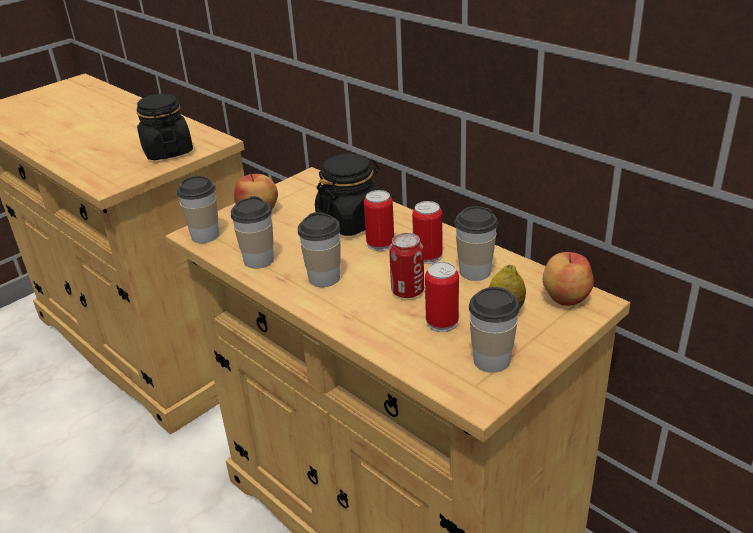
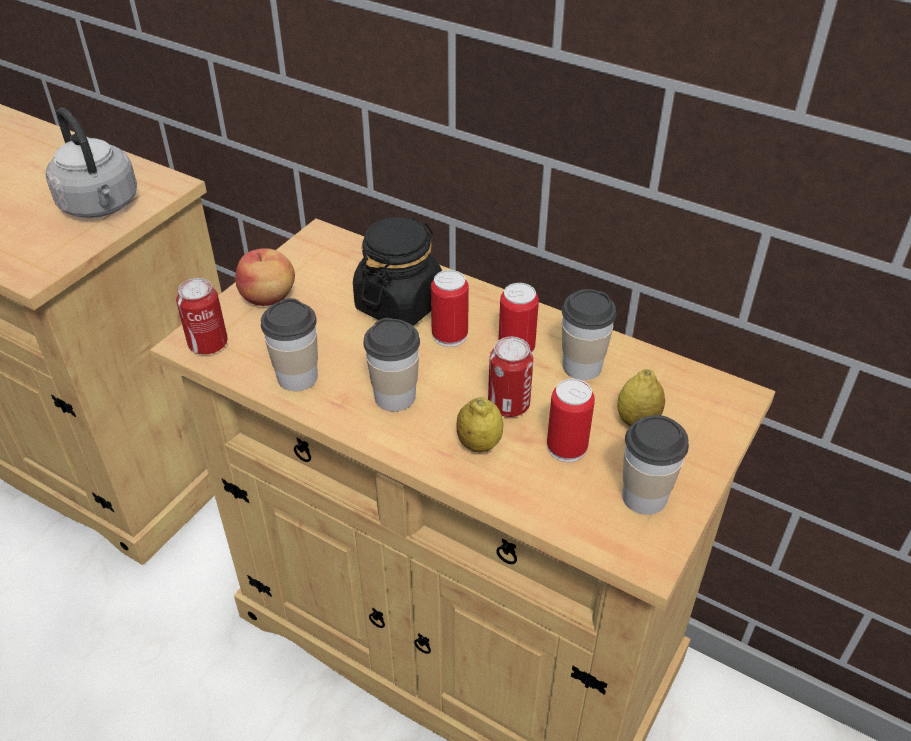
camera: 15 degrees left, 10 degrees up
black jar [137,94,193,160] -> grey kettle [46,108,137,218]
cup [177,176,219,243] -> can [176,278,228,355]
apple [543,252,594,306] -> none
none -> lemon [456,397,503,452]

